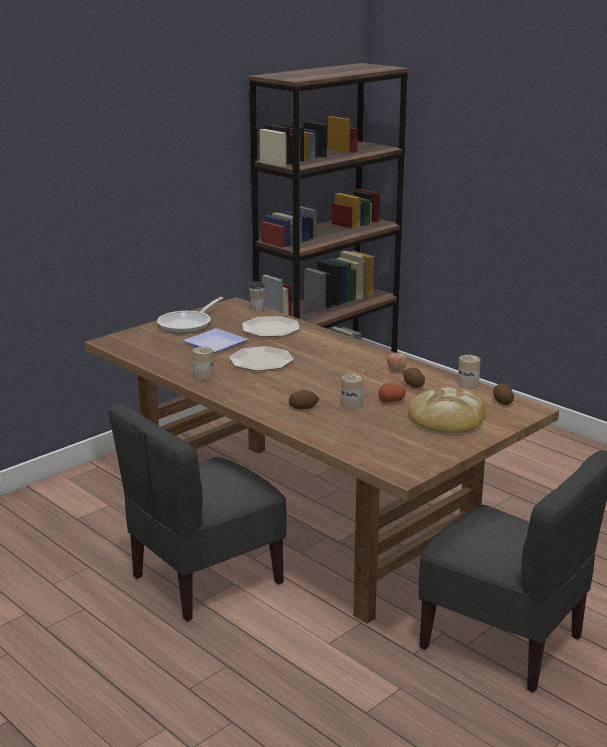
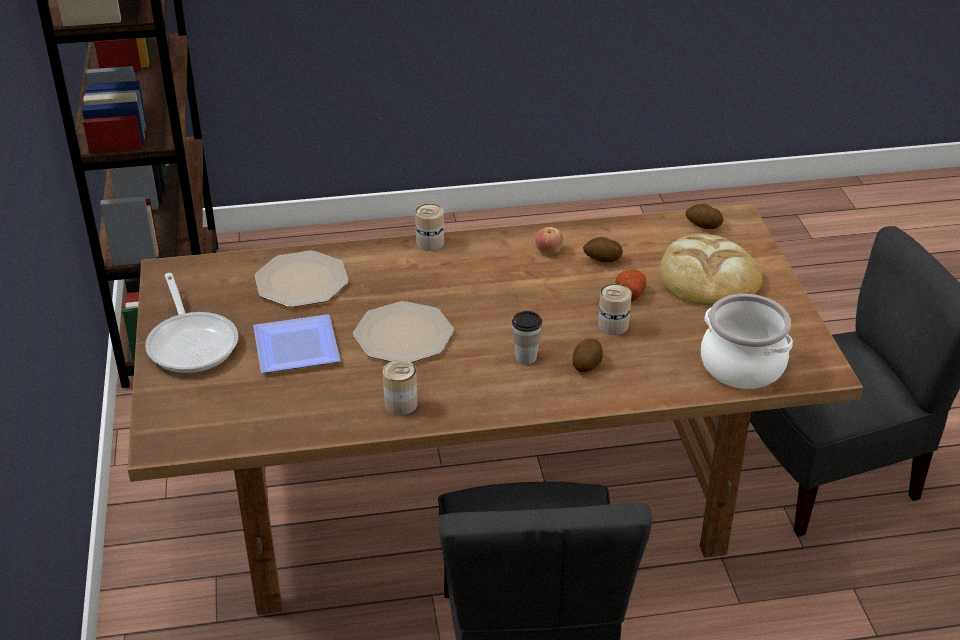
camera: 55 degrees left, 15 degrees up
cup [249,281,265,312] -> cup moved to [512,311,542,364]
can [458,355,481,389] -> can moved to [415,204,444,251]
none -> cooking pot [701,294,793,389]

